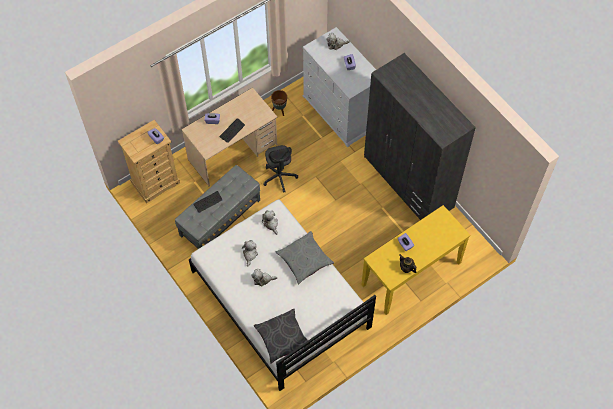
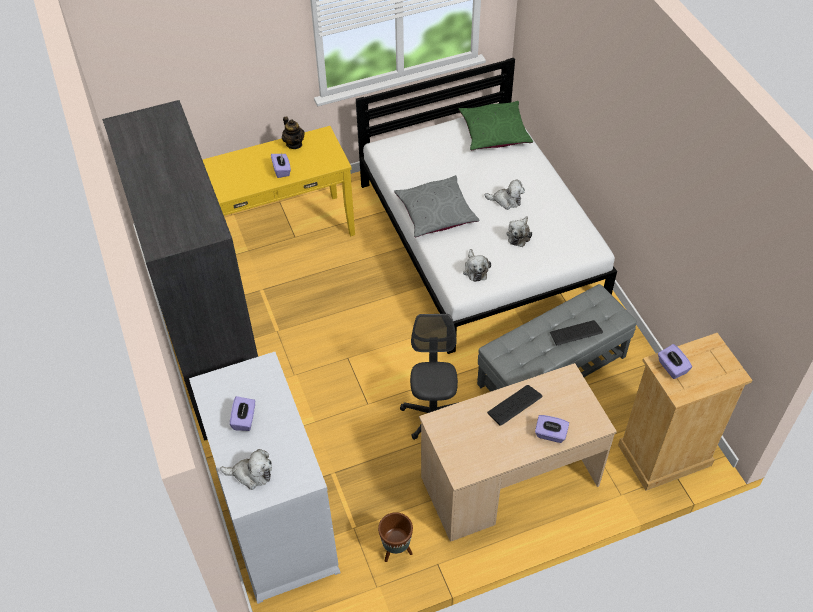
camera: 165 degrees left, 10 degrees down
grey pillow [254,309,309,364] -> green pillow [458,101,533,150]

